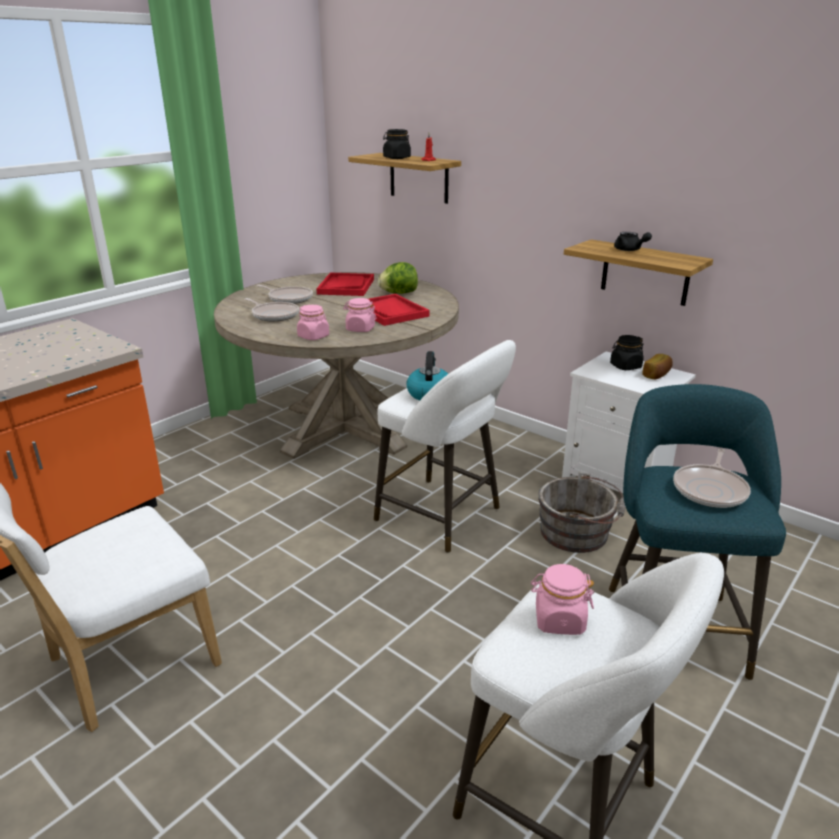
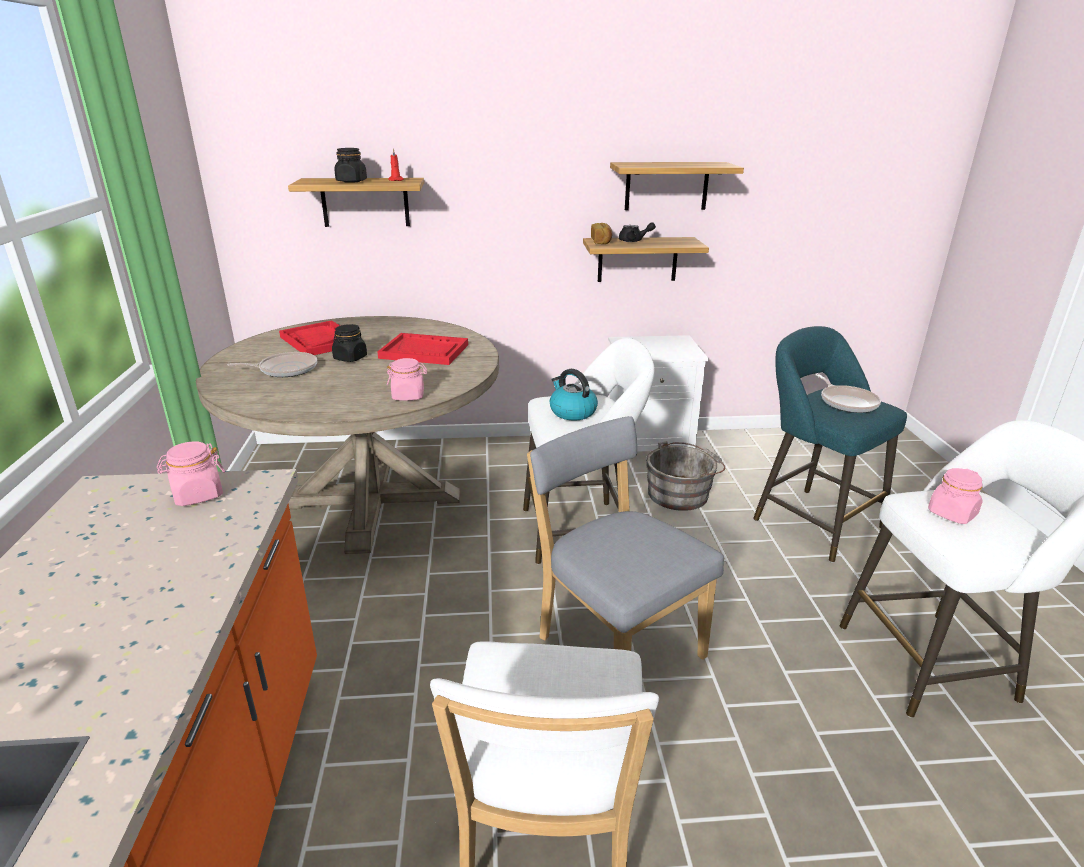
camera: 45 degrees left, 0 degrees up
frying pan [244,298,299,321] -> none
pink jar [343,298,376,332] -> pink jar moved to [157,441,225,506]
lettuce [378,262,418,294] -> none
black jar [610,335,644,370] -> black jar moved to [332,324,367,362]
bread [642,354,673,380] -> bread moved to [591,223,612,244]
none -> grey chair [527,416,724,660]
none -> shelf [610,162,744,210]

